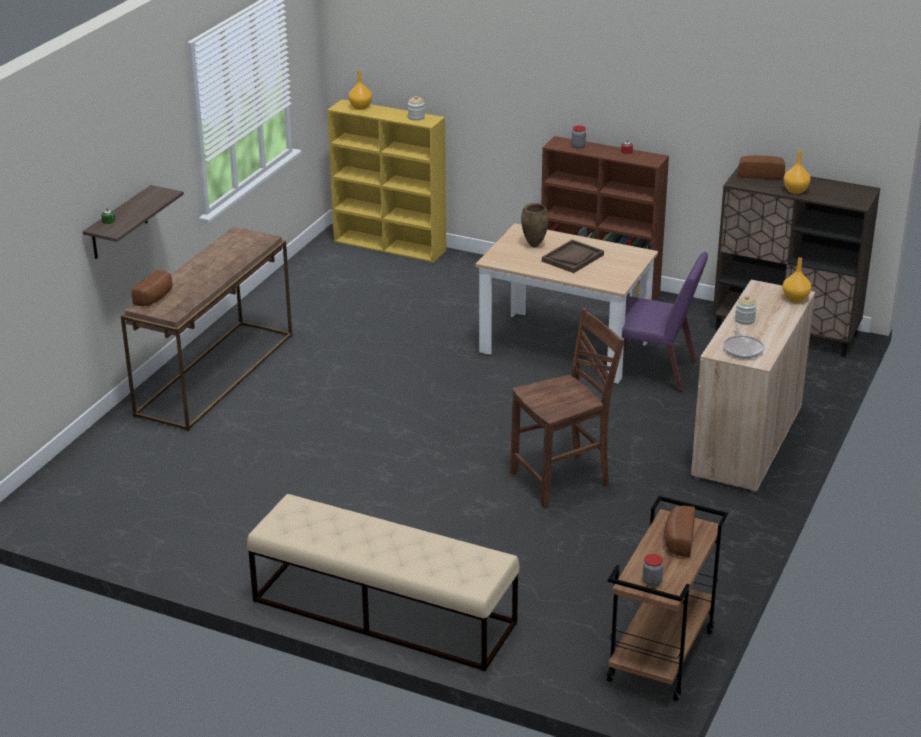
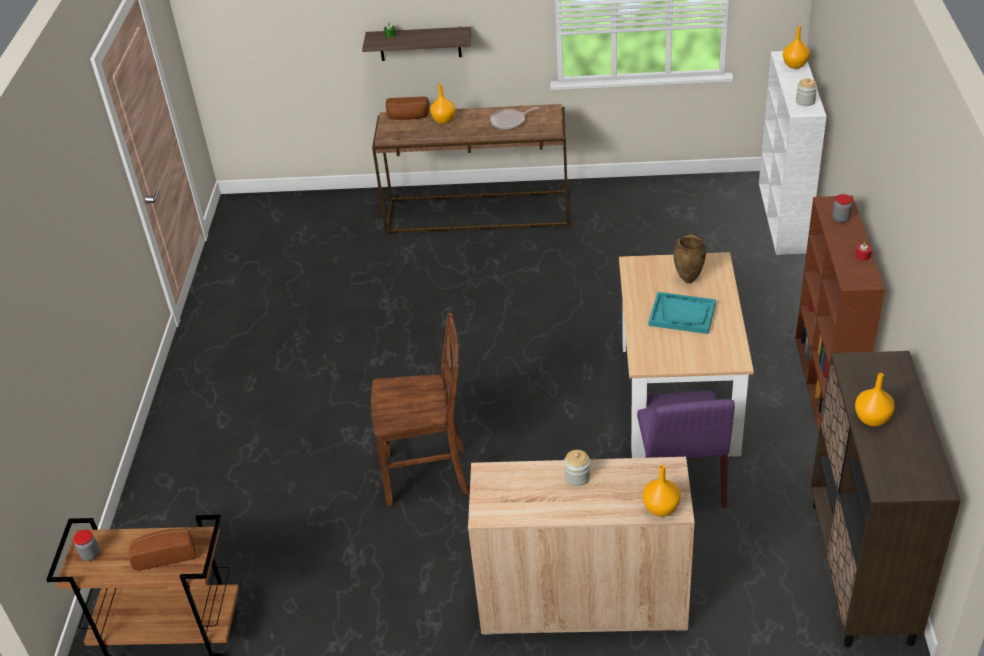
camera: 70 degrees right, 10 degrees up
beige bench [247,494,520,671] -> none
yellow bookcase [327,99,446,262] -> white bookcase [759,51,827,255]
brown chair [510,308,624,508] -> brown chair turned 45 degrees counterclockwise [371,313,469,506]
brown tray [542,240,604,273] -> turquoise tray [648,292,716,334]
frying pan [723,324,764,359] -> frying pan moved to [490,107,538,130]
bread [739,155,785,179] -> none
none -> orange vase [430,84,455,124]

